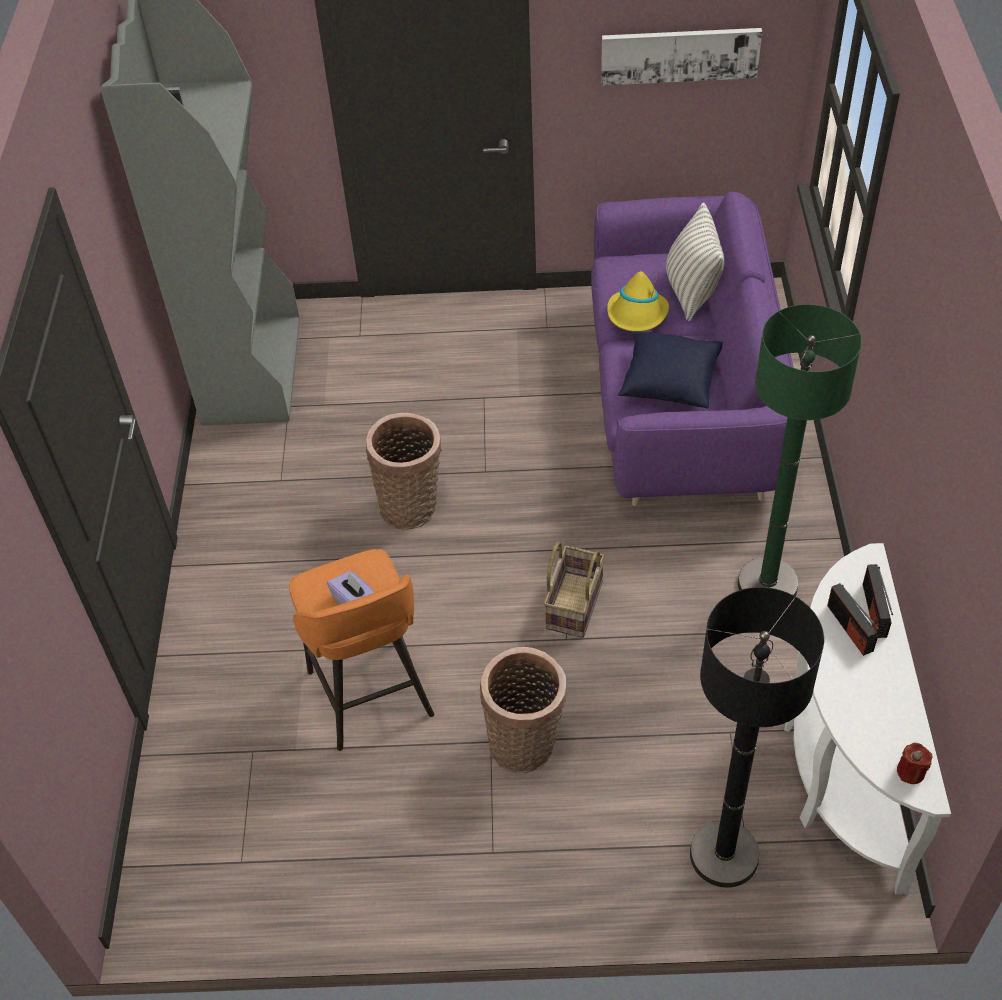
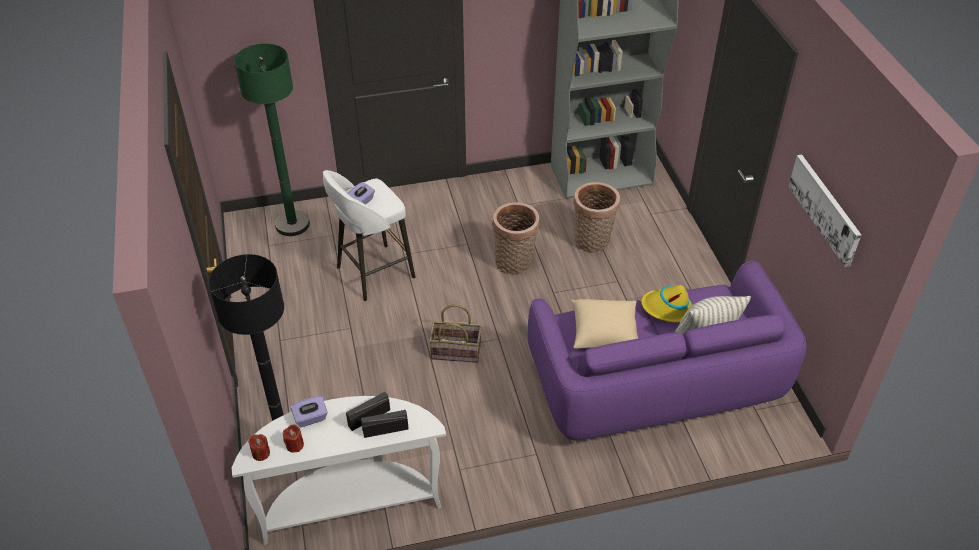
camera: 75 degrees right, 5 degrees down
orange stool [289,549,434,751] -> white stool [323,170,415,301]
basket [480,647,568,773] -> basket moved to [573,182,620,253]
blue pillow [617,331,722,409] -> beige pillow [571,299,638,349]
green floor lamp [738,304,862,596] -> green floor lamp moved to [234,44,310,236]
none -> red candle [283,425,304,453]
none -> purple tissue box [290,396,328,427]

